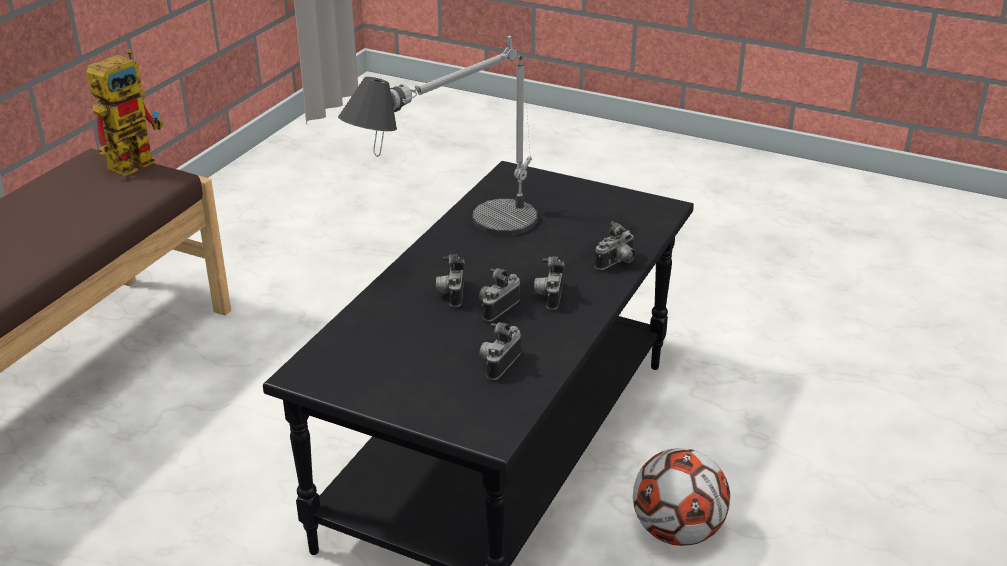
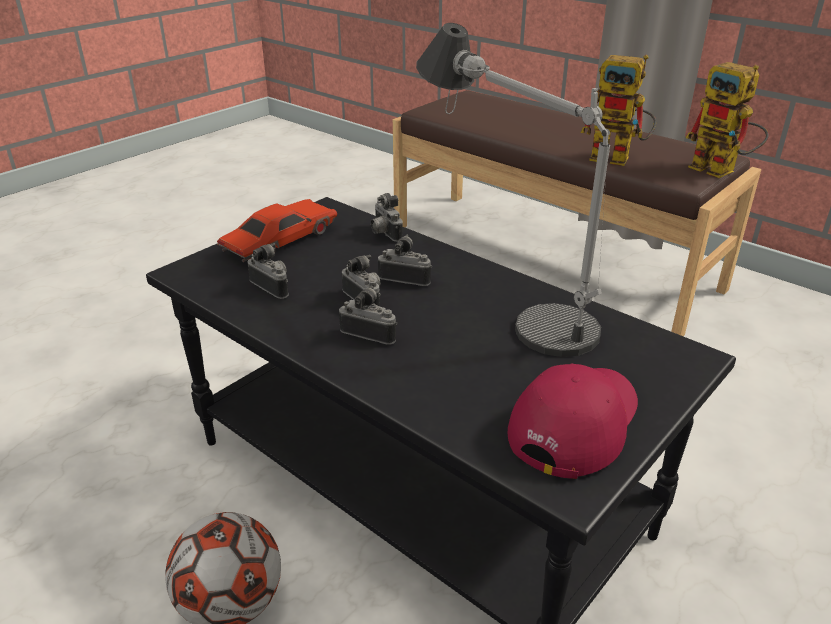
camera: 105 degrees right, 0 degrees up
camera [595,221,635,270] -> camera moved to [371,193,403,242]
none -> red toy car [217,199,337,262]
none -> red cap [508,363,638,479]
none -> toy robot [581,55,656,166]

